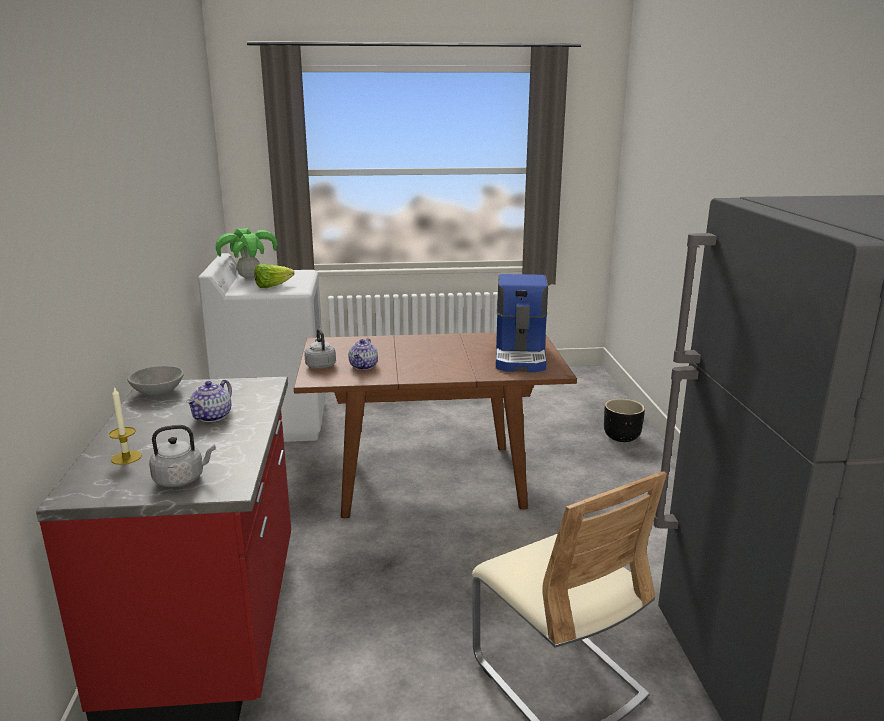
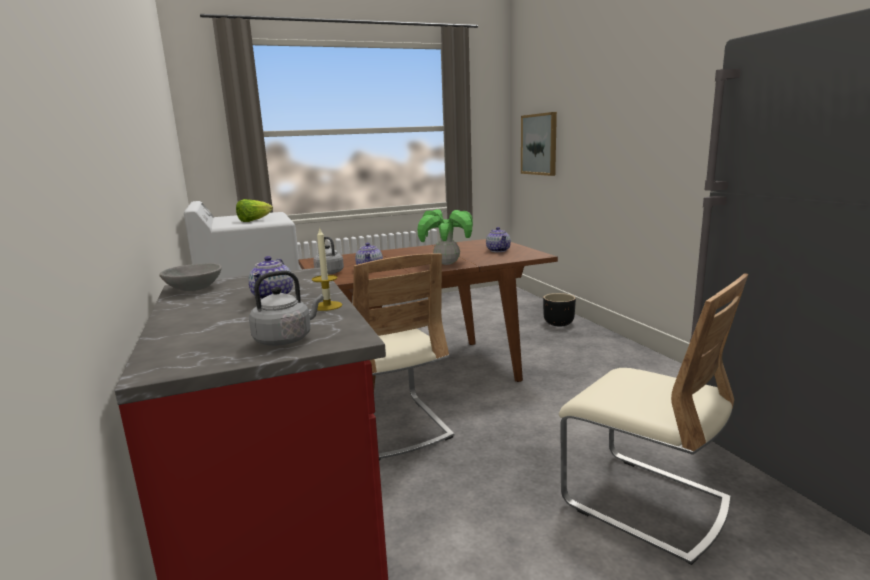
camera: 15 degrees left, 5 degrees down
candle [109,386,142,465] -> candle moved to [312,227,342,311]
potted plant [216,228,278,278] -> potted plant moved to [418,209,473,265]
coffee machine [496,274,548,372] -> teapot [486,227,511,252]
none -> beige chair [353,254,455,461]
none -> picture [521,112,557,176]

